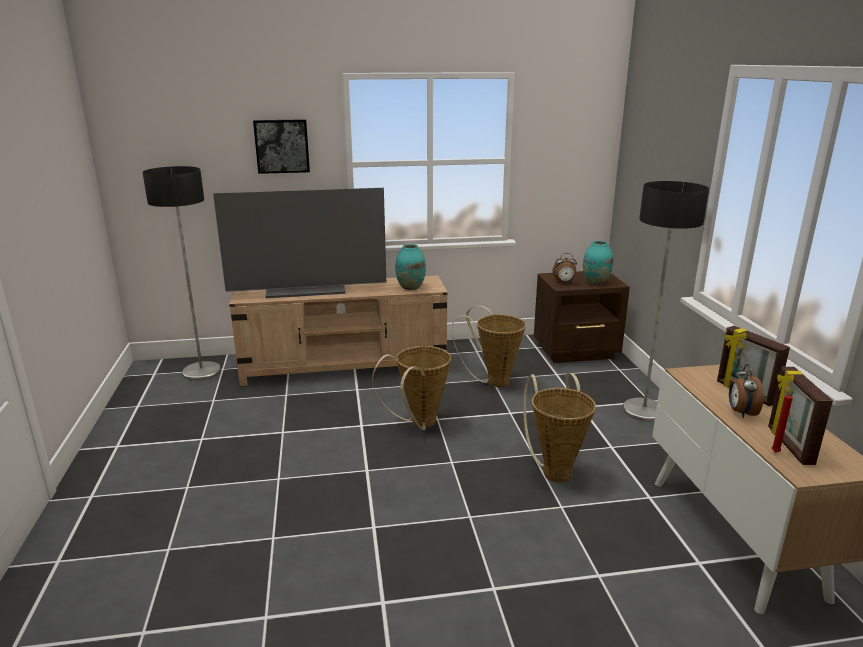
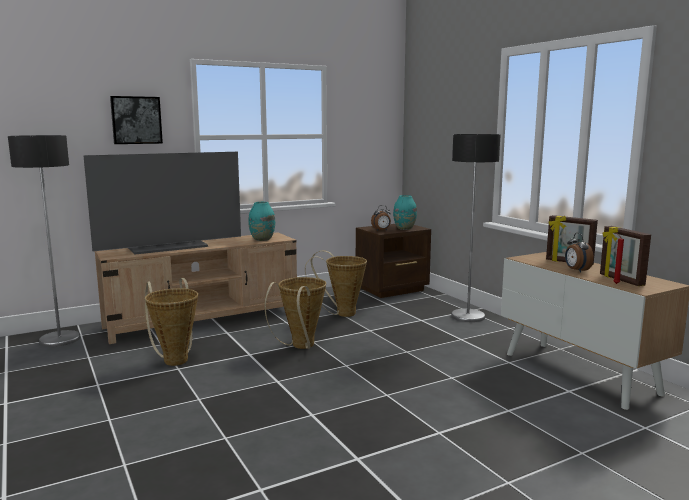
camera: 20 degrees left, 10 degrees down
basket [523,373,596,482] -> basket moved to [145,278,198,366]

